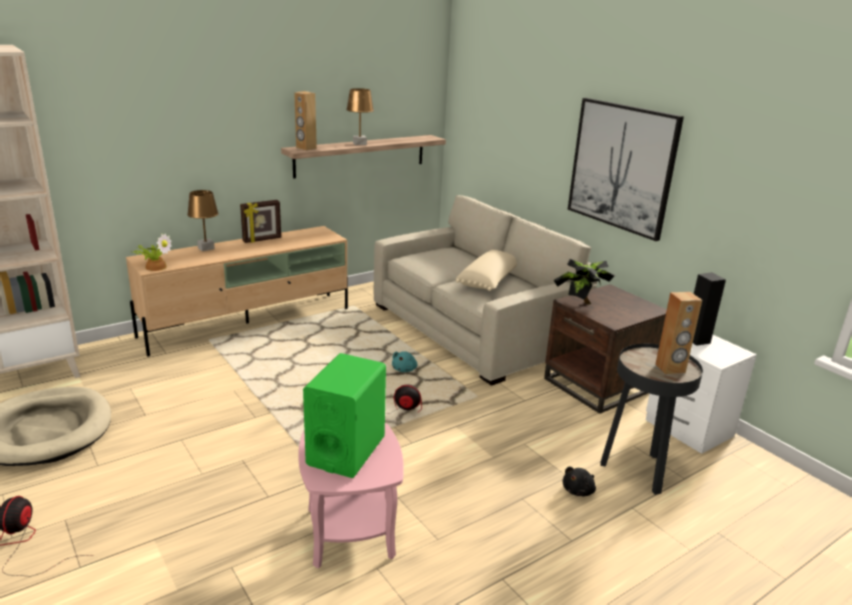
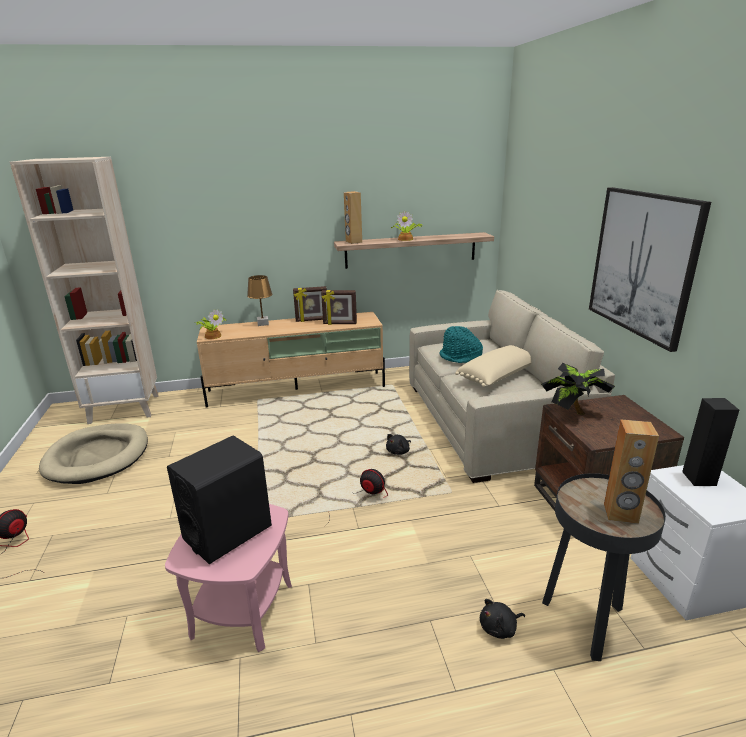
camera: 25 degrees right, 0 degrees up
green speaker [303,353,386,478] -> black speaker [167,435,272,564]
brown table lamp [346,88,374,145] -> potted plant [391,210,423,241]
turquoise plush toy [392,351,418,372] -> black plush toy [386,434,411,455]
none -> picture frame [321,290,357,325]
none -> turquoise hat [440,326,483,363]

